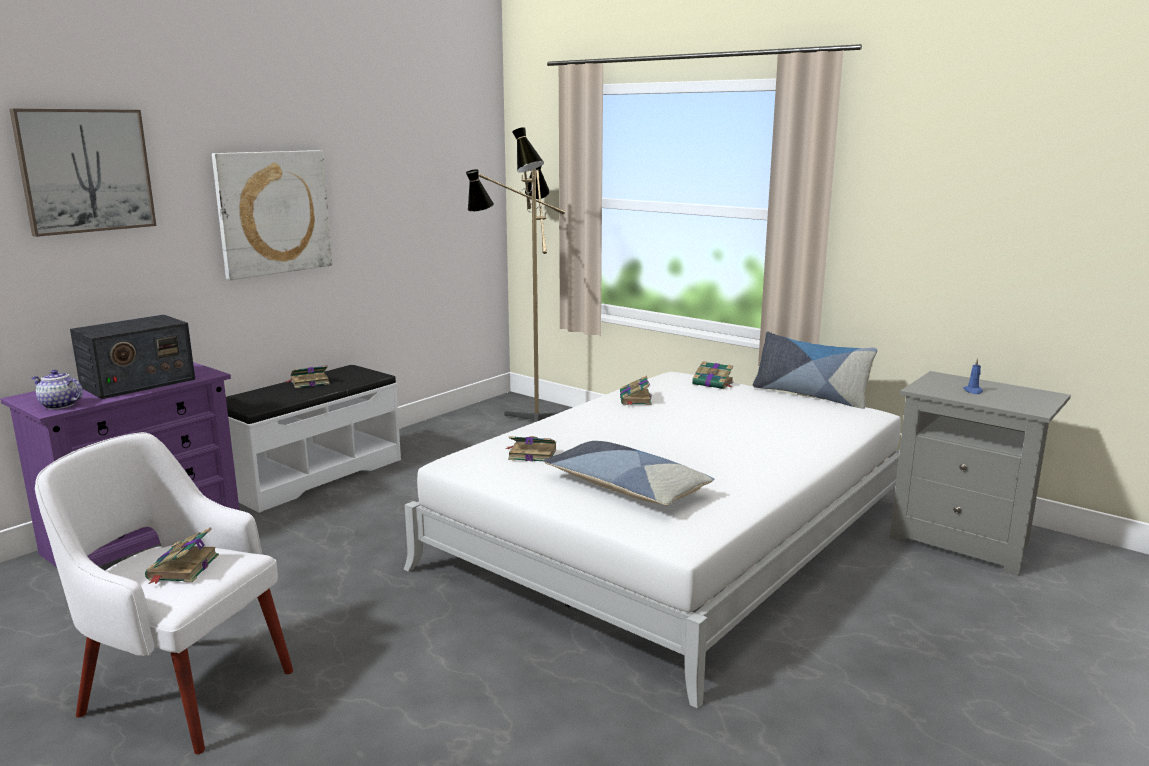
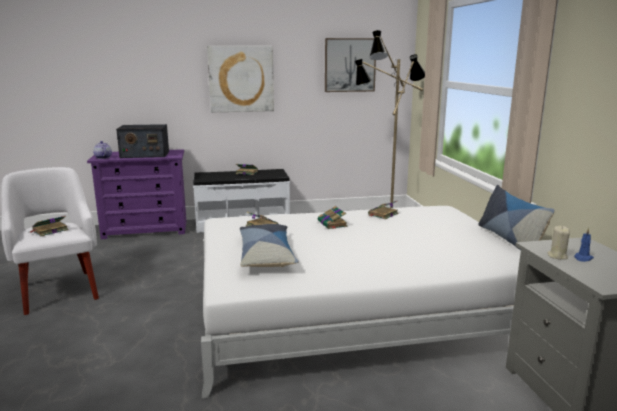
camera: 40 degrees right, 0 degrees up
picture [10,109,156,237] -> picture moved to [325,38,376,92]
book [692,361,733,389] -> book moved to [318,206,348,229]
none -> beige candle [547,226,570,260]

